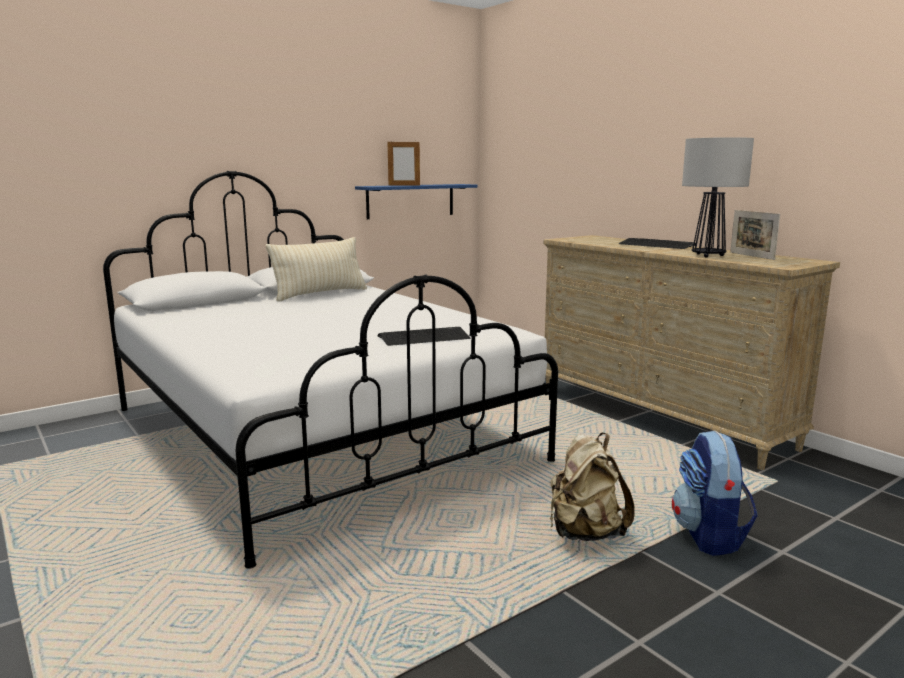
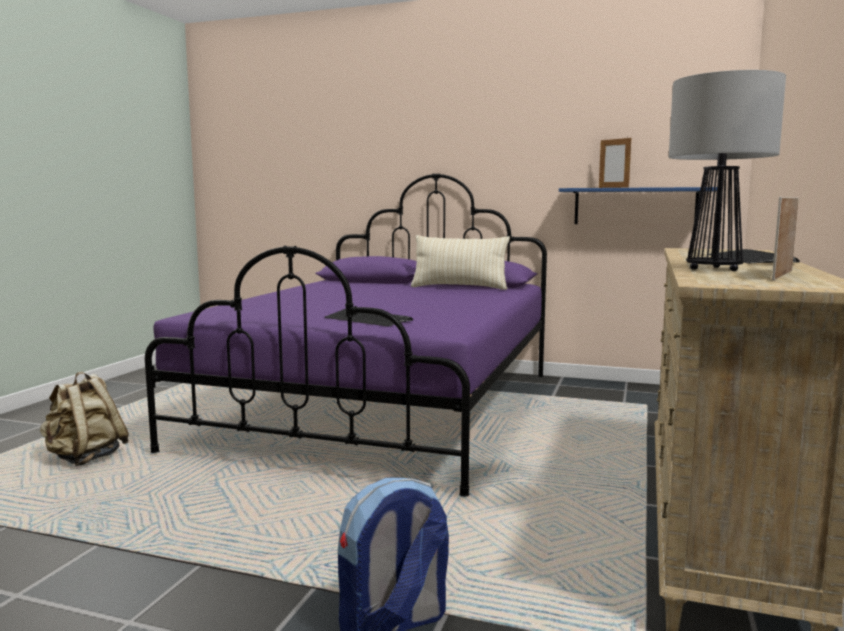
camera: 55 degrees right, 5 degrees down
white bed [103,171,558,569] -> purple bed [145,173,547,497]
beige backpack [550,433,634,541] -> beige backpack moved to [40,372,129,466]

